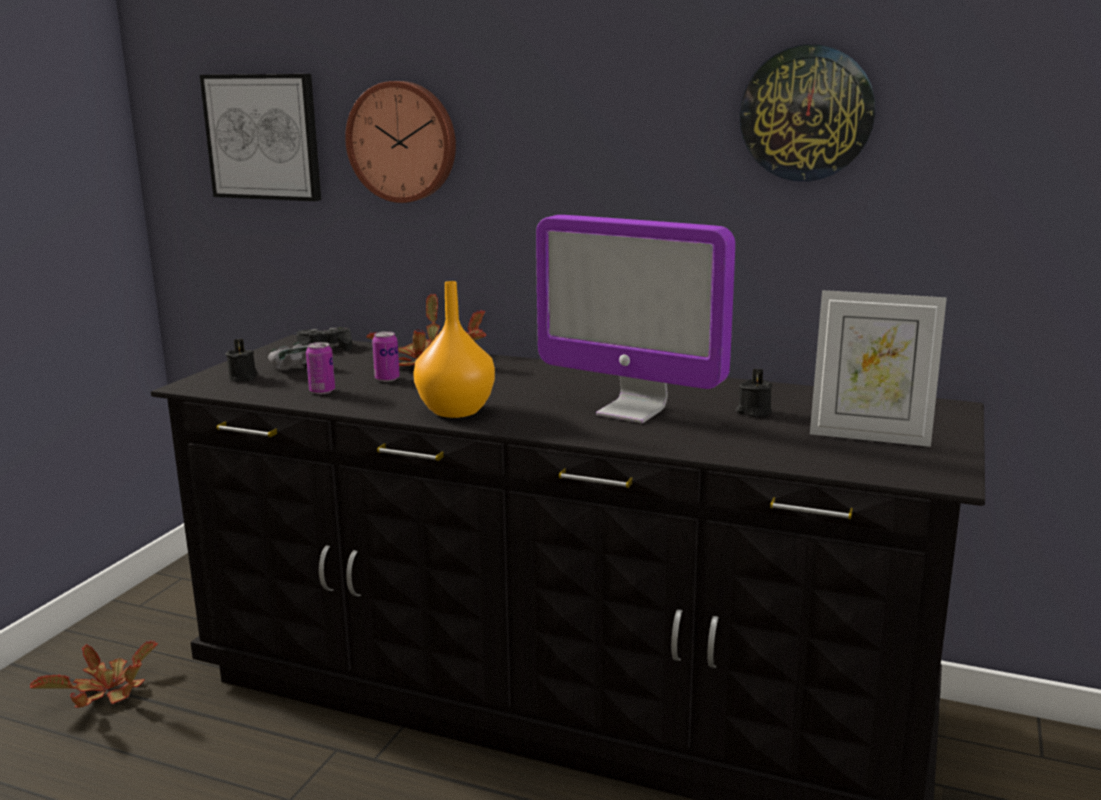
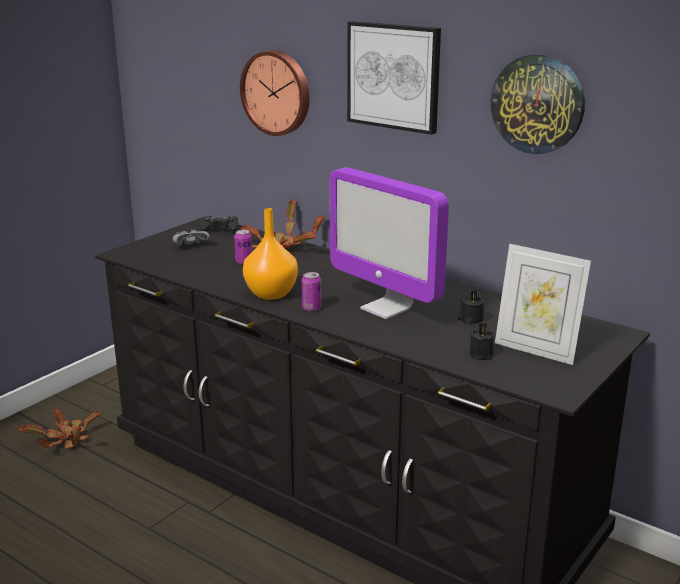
camera: 15 degrees right, 5 degrees up
picture [200,74,321,201] -> picture moved to [347,21,441,135]
black candle [225,339,258,382] -> black candle moved to [470,322,494,360]
can [306,342,335,394] -> can moved to [302,272,321,311]

